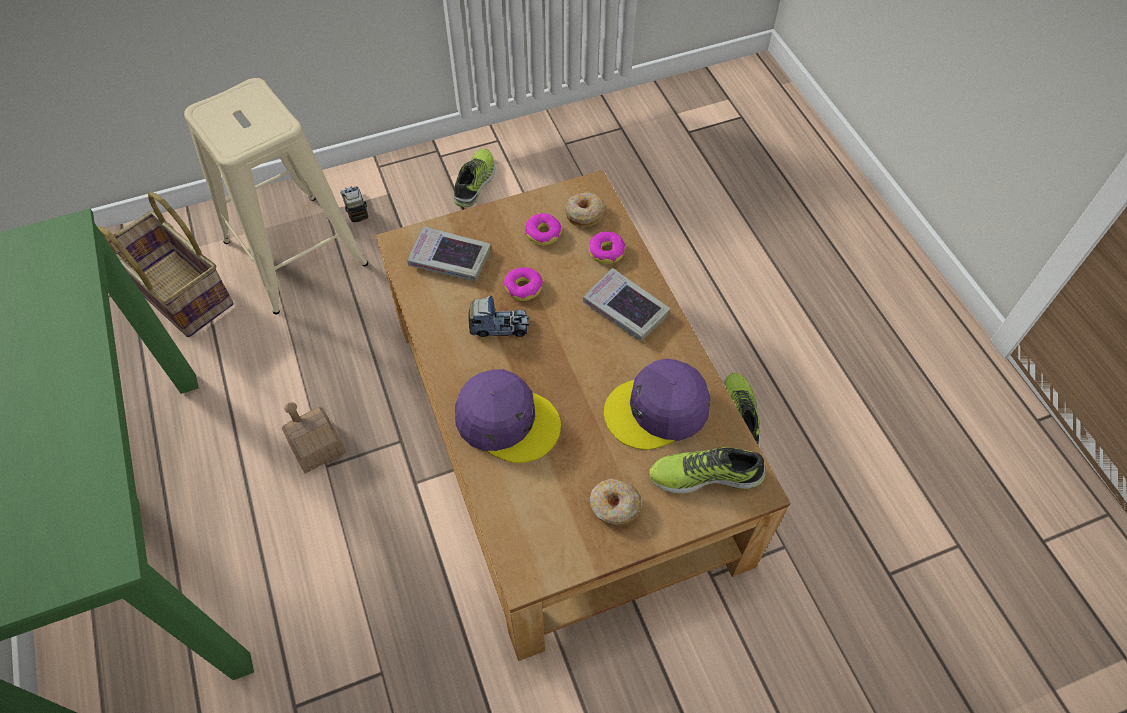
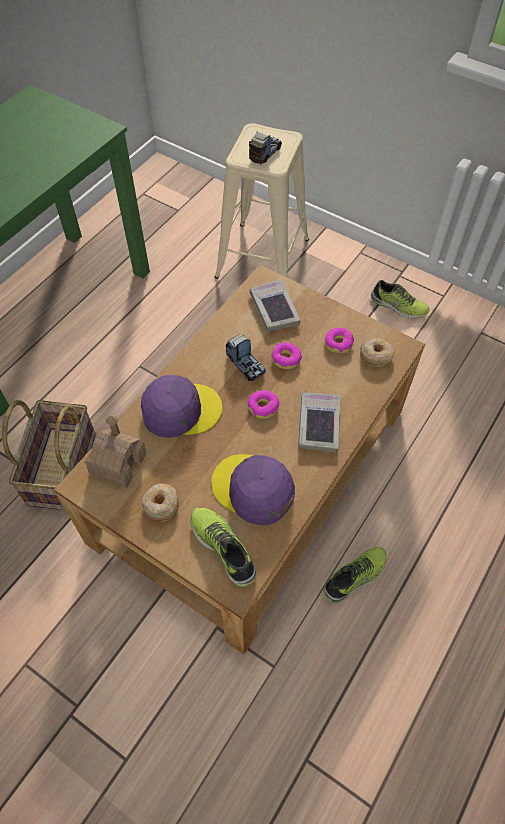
camera: 55 degrees right, 0 degrees up
basket [97,192,234,337] -> basket moved to [2,400,96,510]
toy house [281,402,346,474] -> toy house moved to [85,415,147,488]
toy truck [340,186,368,222] -> toy truck moved to [249,130,282,164]
shoe [454,149,495,207] -> shoe turned 45 degrees clockwise [371,280,430,319]
purple cap [455,369,561,463] -> purple cap turned 90 degrees counterclockwise [141,375,222,438]
donut [589,231,625,264] -> donut moved to [248,390,280,419]

